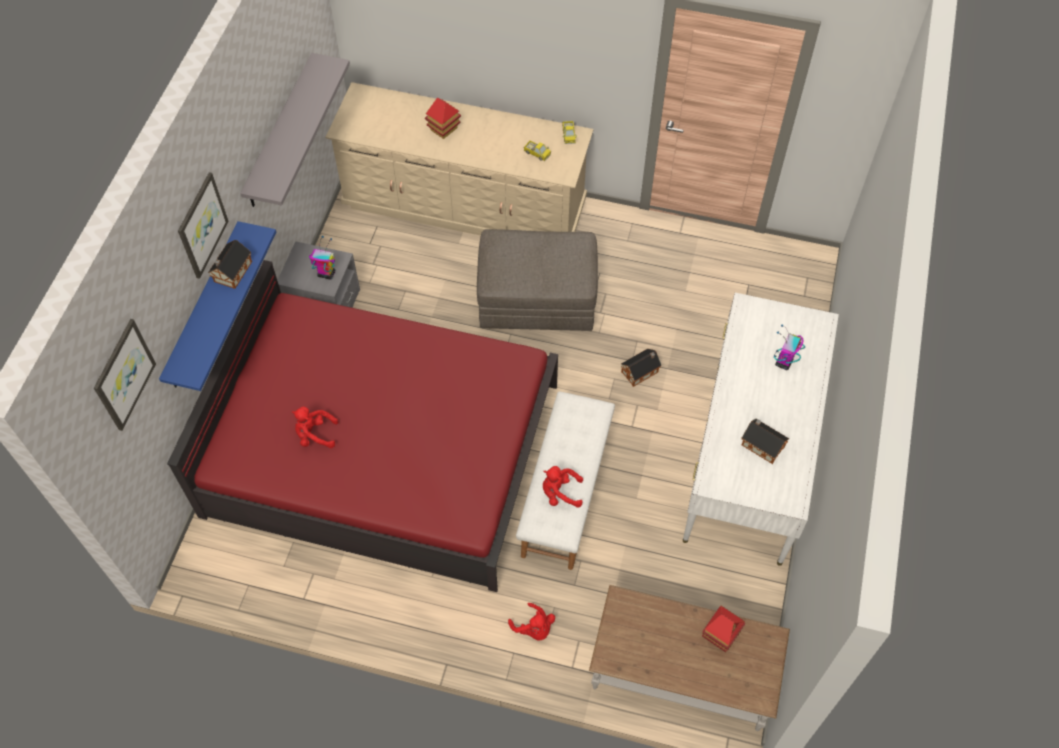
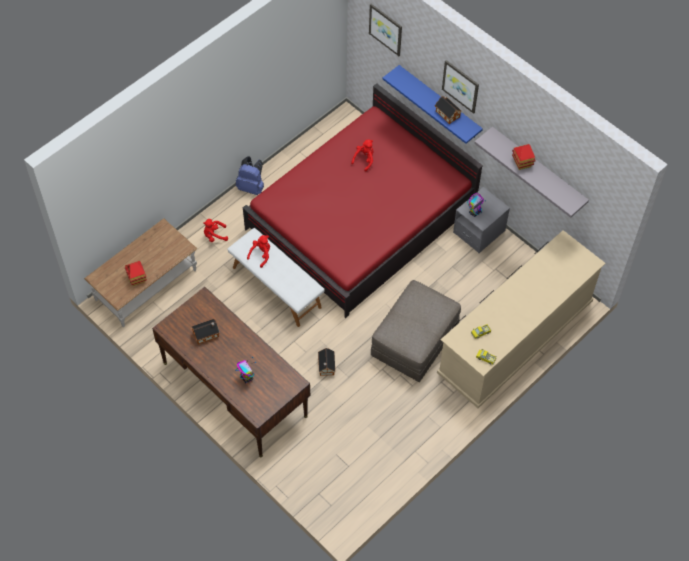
camera: 120 degrees right, 0 degrees up
toy house [425,97,461,139] -> toy house moved to [512,144,536,170]
white desk [683,293,839,566] -> brown desk [152,287,310,457]
none -> blue backpack [236,156,264,195]

